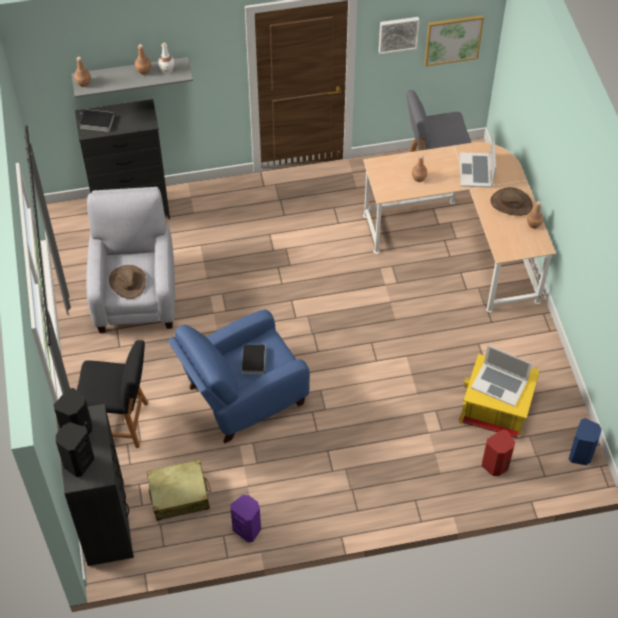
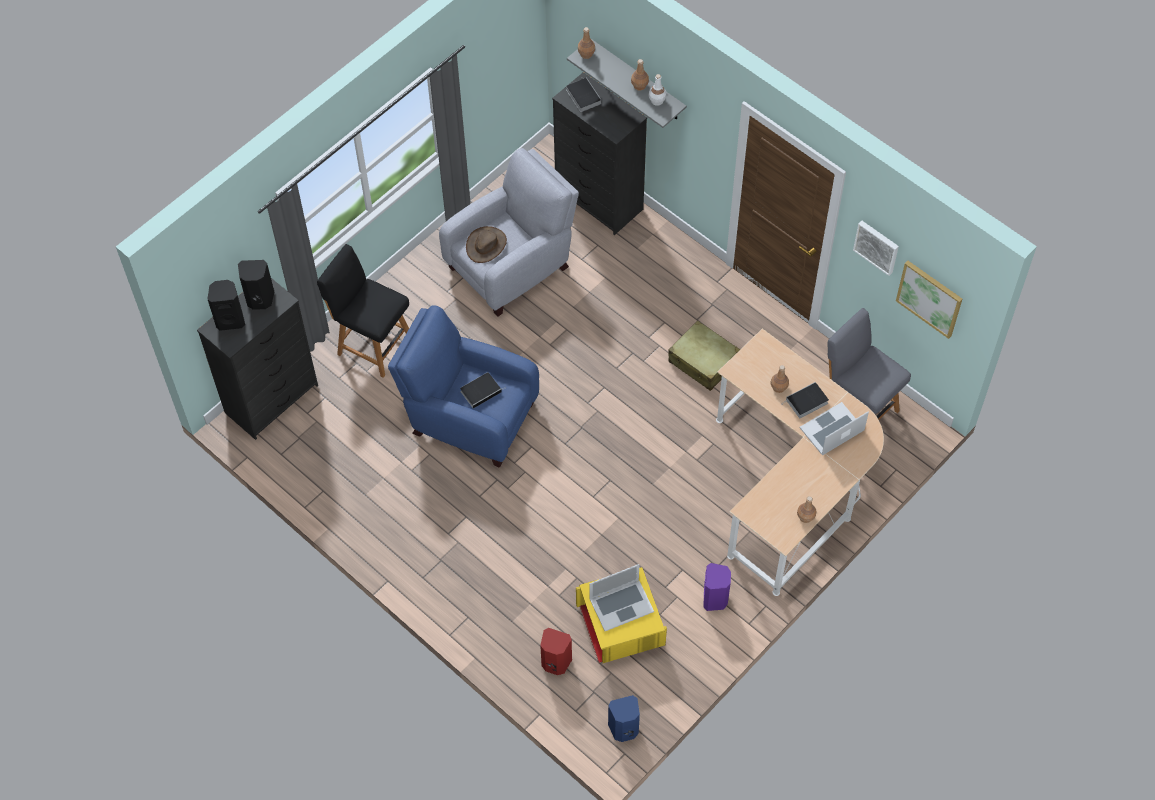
camera: 55 degrees right, 5 degrees up
black chair [77,340,148,448] -> black chair turned 150 degrees clockwise [317,244,409,378]
beige suitcase [147,459,211,521] -> beige suitcase moved to [668,320,740,391]
purple speaker [230,495,261,543] -> purple speaker moved to [703,563,731,611]
laptop [471,345,532,407] -> laptop turned 105 degrees counterclockwise [589,564,654,631]
brown hat [491,187,533,216] -> none
none -> book [783,382,829,418]

